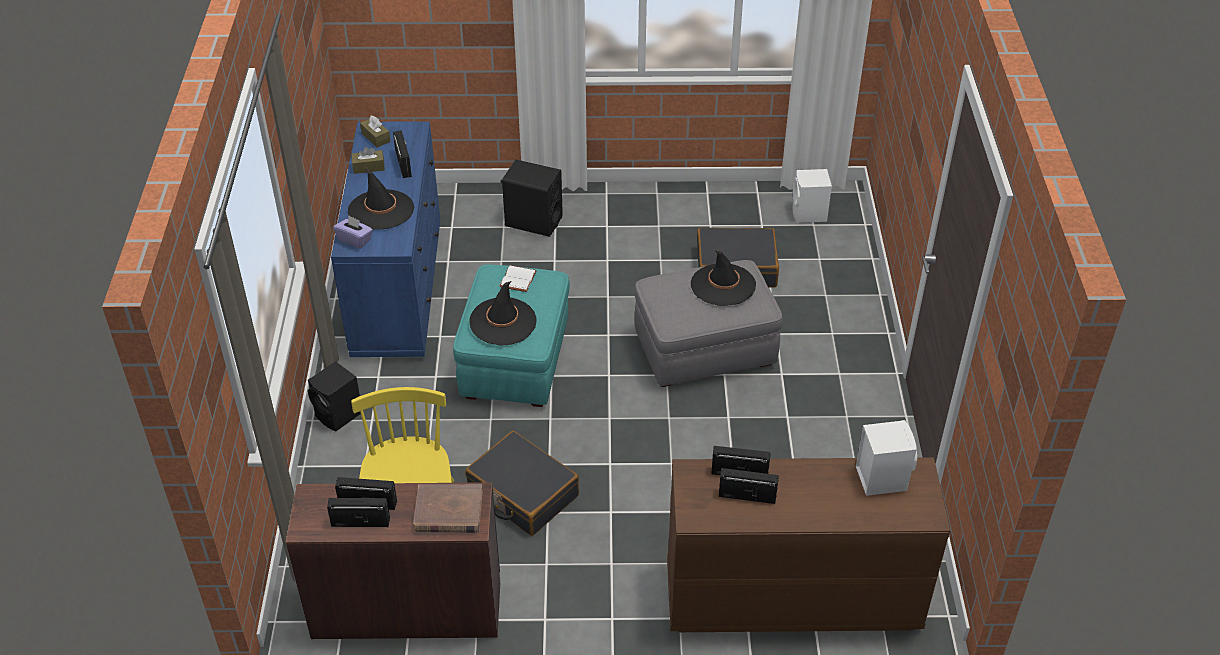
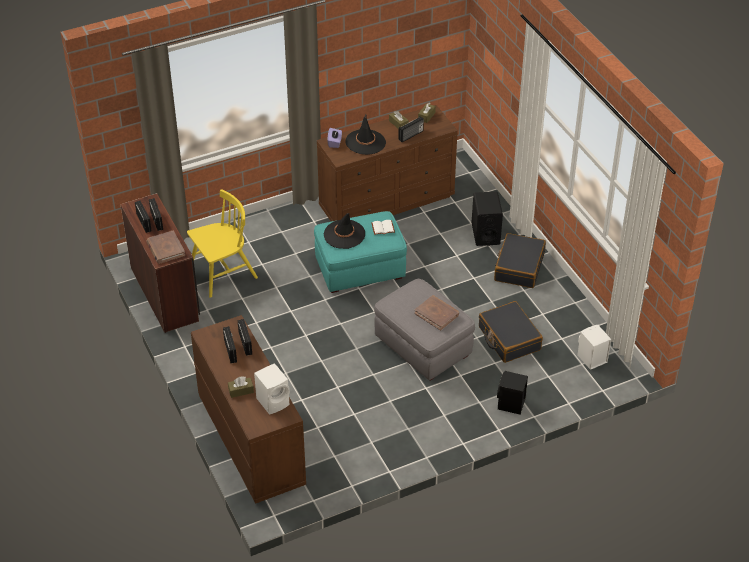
camera: 65 degrees right, 0 degrees up
black speaker [308,361,361,432] -> black speaker moved to [497,371,528,415]
blue dresser [331,121,440,357] -> brown dresser [317,105,458,222]
black suitcase [465,431,579,536] -> black suitcase moved to [494,233,546,288]
black hat [691,250,756,306] -> brown book [414,295,459,331]
none -> brown tissue box [228,376,254,398]

